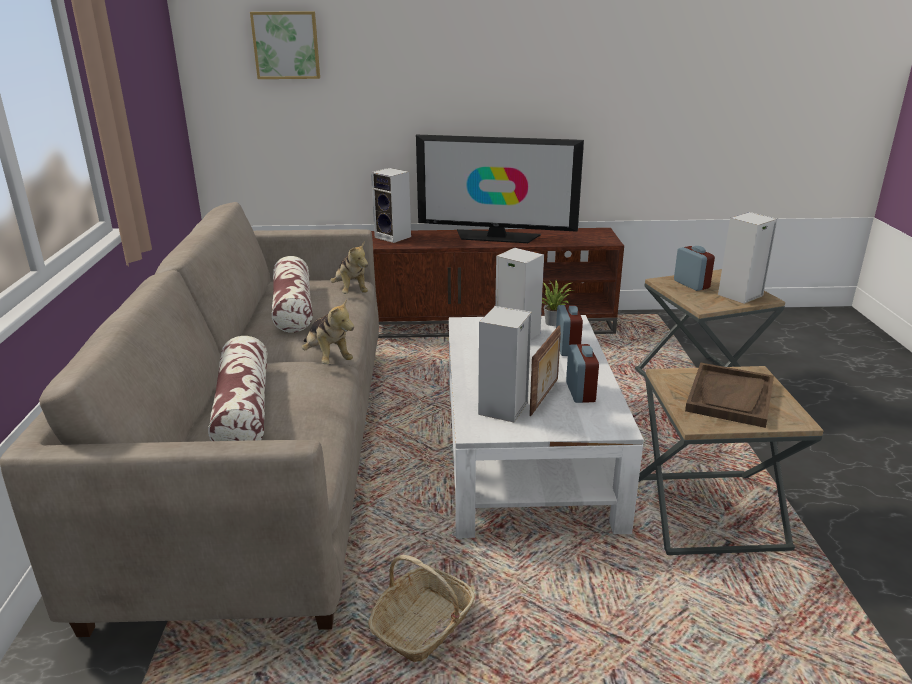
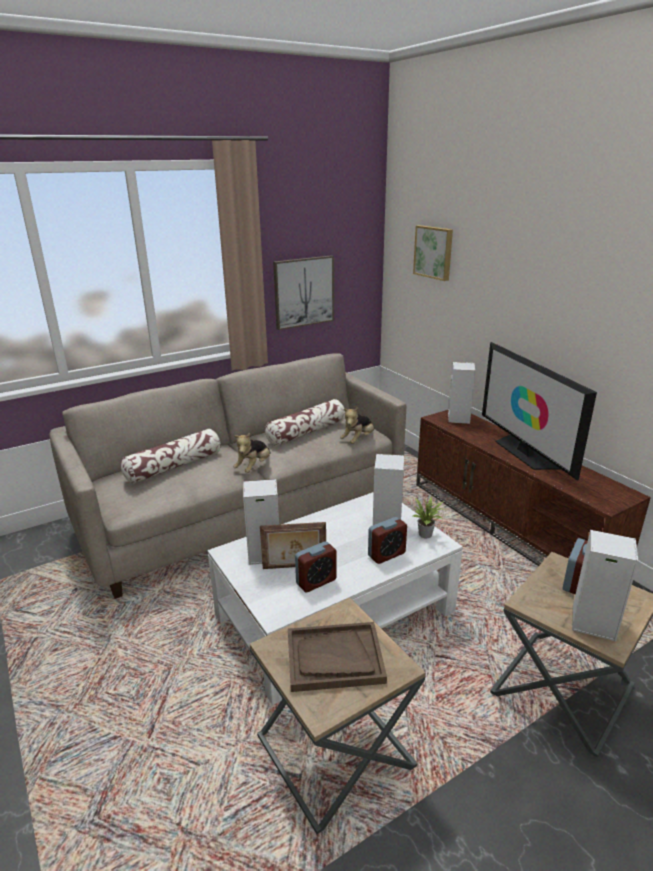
camera: 60 degrees right, 0 degrees up
basket [368,555,475,662] -> none
none -> picture [273,255,334,330]

